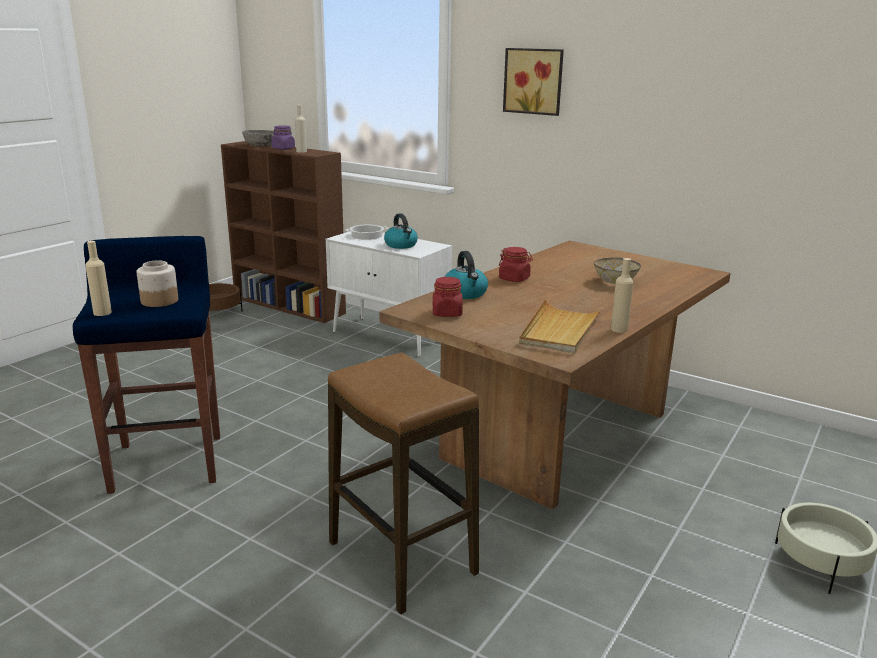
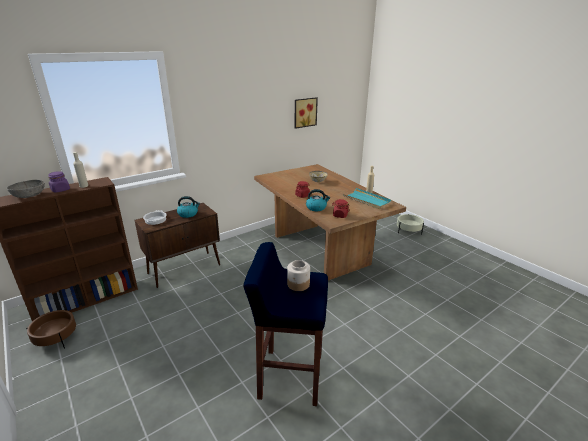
camera: 70 degrees left, 5 degrees up
beige bottle [85,241,112,316] -> none
white cabinet [326,232,452,357] -> brown cabinet [134,203,220,288]
stool [328,353,479,614] -> none
picture [503,48,564,116] -> picture moved to [295,97,318,129]
beige tray [519,299,603,353] -> turquoise tray [343,188,392,209]

